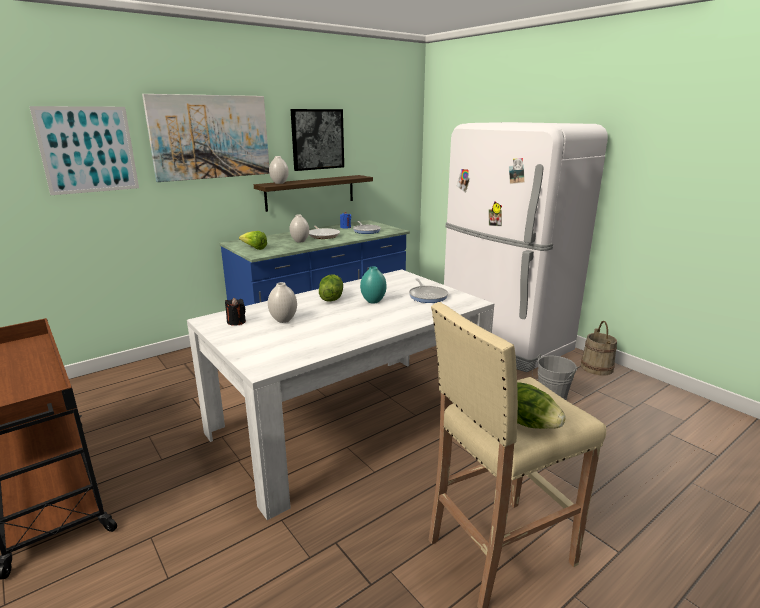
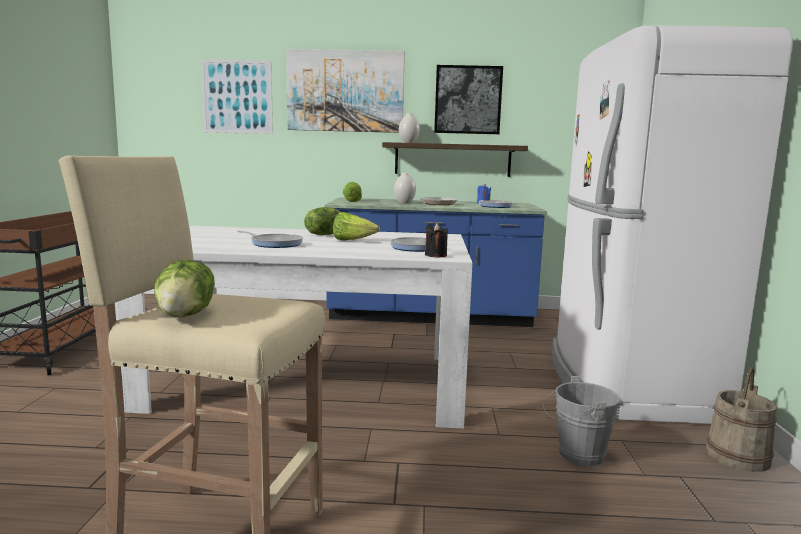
camera: 40 degrees right, 10 degrees down
black candle [225,298,246,326] -> black candle moved to [425,223,448,258]
white vase [268,282,297,323] -> none
turquoise vase [360,266,387,304] -> lettuce [333,212,380,241]
none -> frying pan [237,231,303,248]

